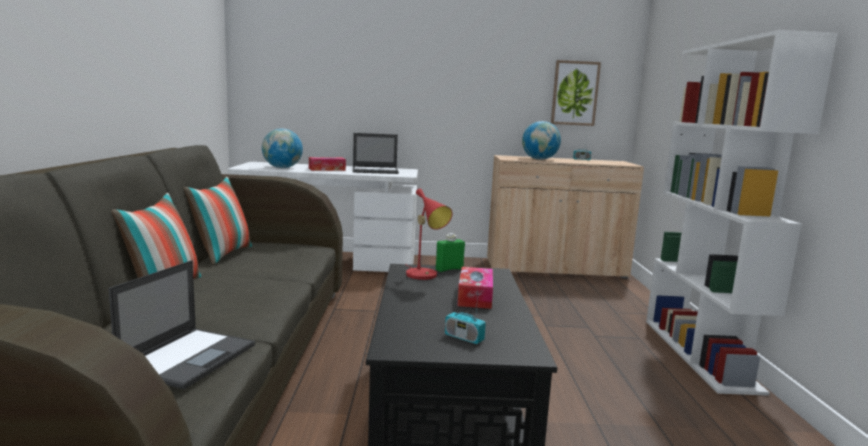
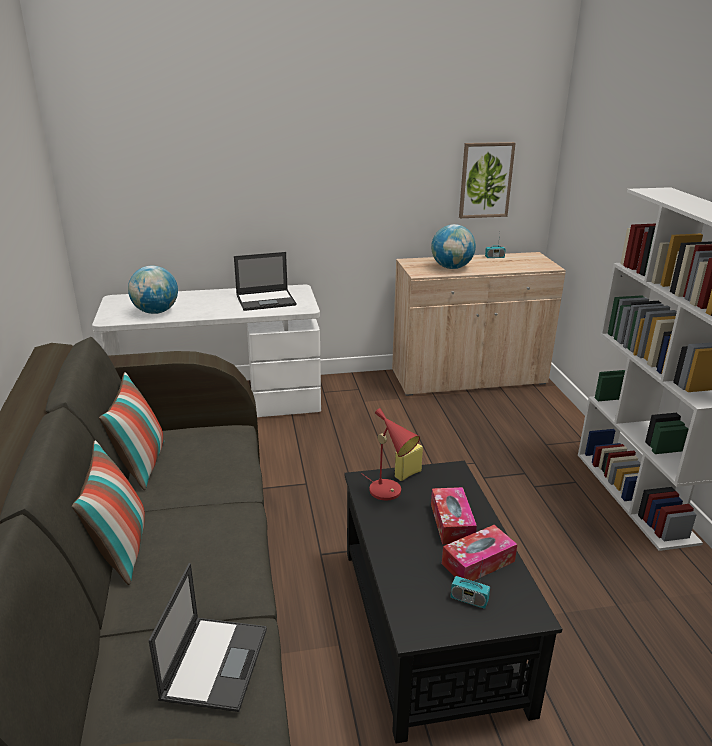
camera: 10 degrees left, 15 degrees up
tissue box [309,157,346,171] -> tissue box moved to [442,525,517,581]
green bottle [436,233,465,272] -> yellow bottle [394,444,423,481]

